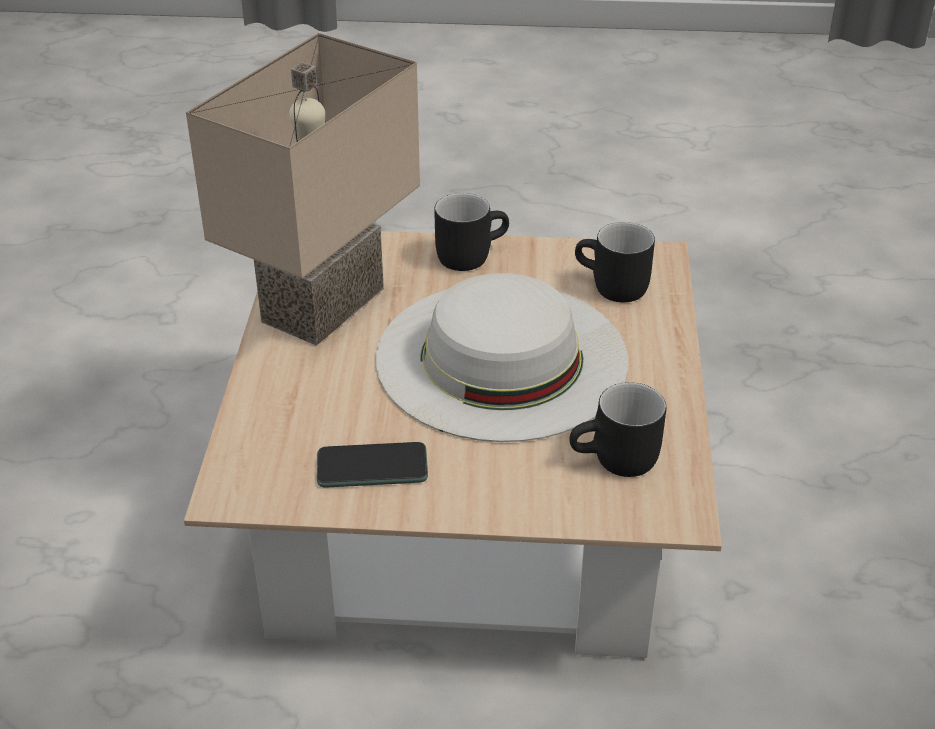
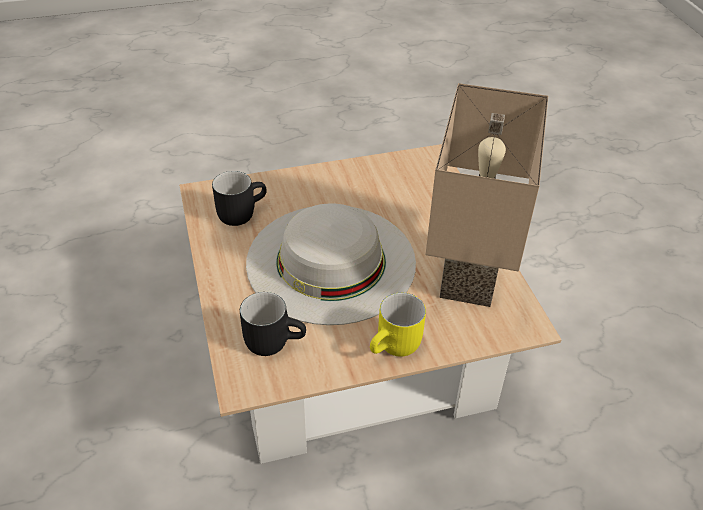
camera: 160 degrees right, 5 degrees up
phone [317,442,428,488] -> none
black mug [434,193,509,271] -> yellow mug [370,293,426,357]

